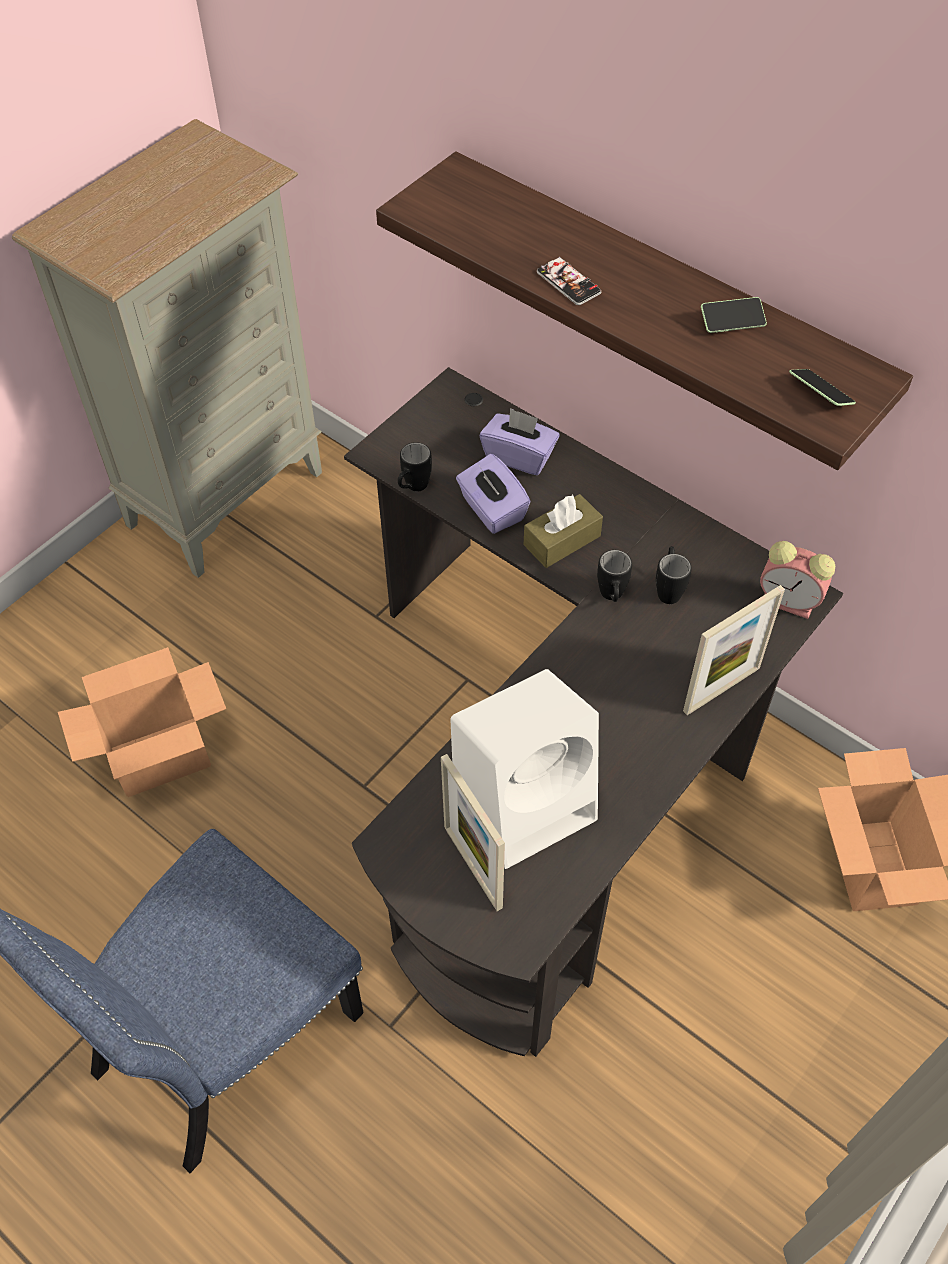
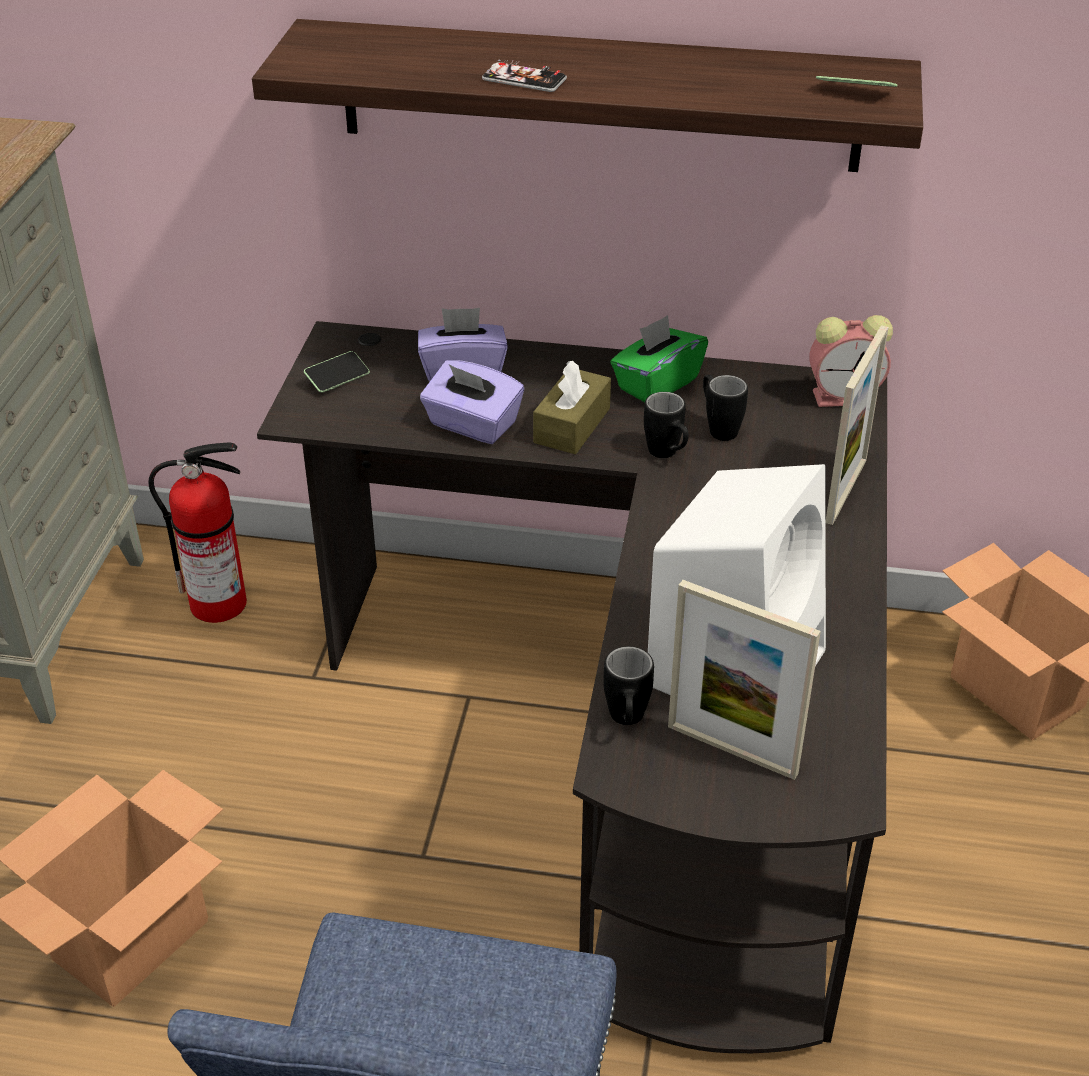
camera: 30 degrees left, 15 degrees down
black mug [398,442,432,492] -> black mug moved to [603,646,654,725]
phone [701,297,767,333] -> phone moved to [304,351,370,393]
none -> fire extinguisher [148,442,247,623]
none -> green tissue box [610,315,708,402]

